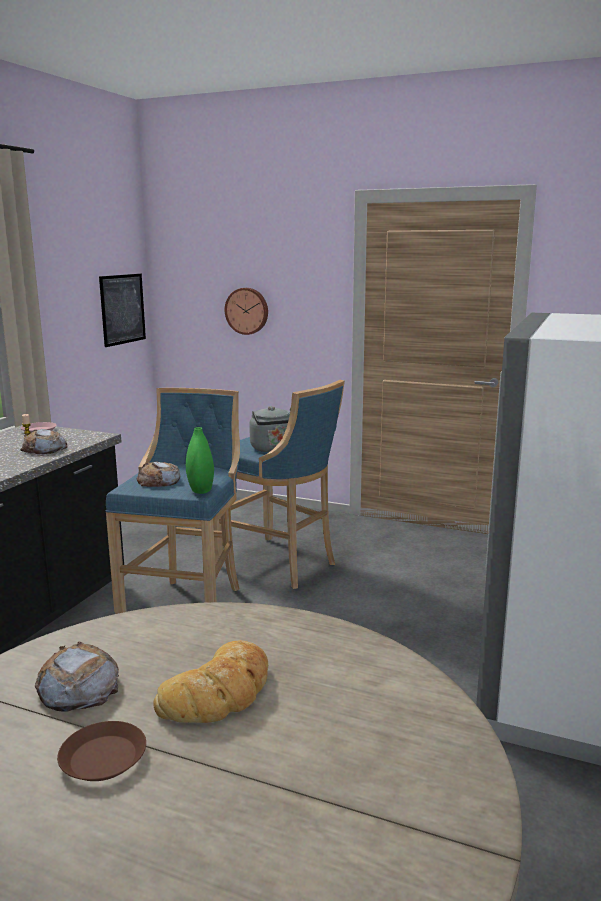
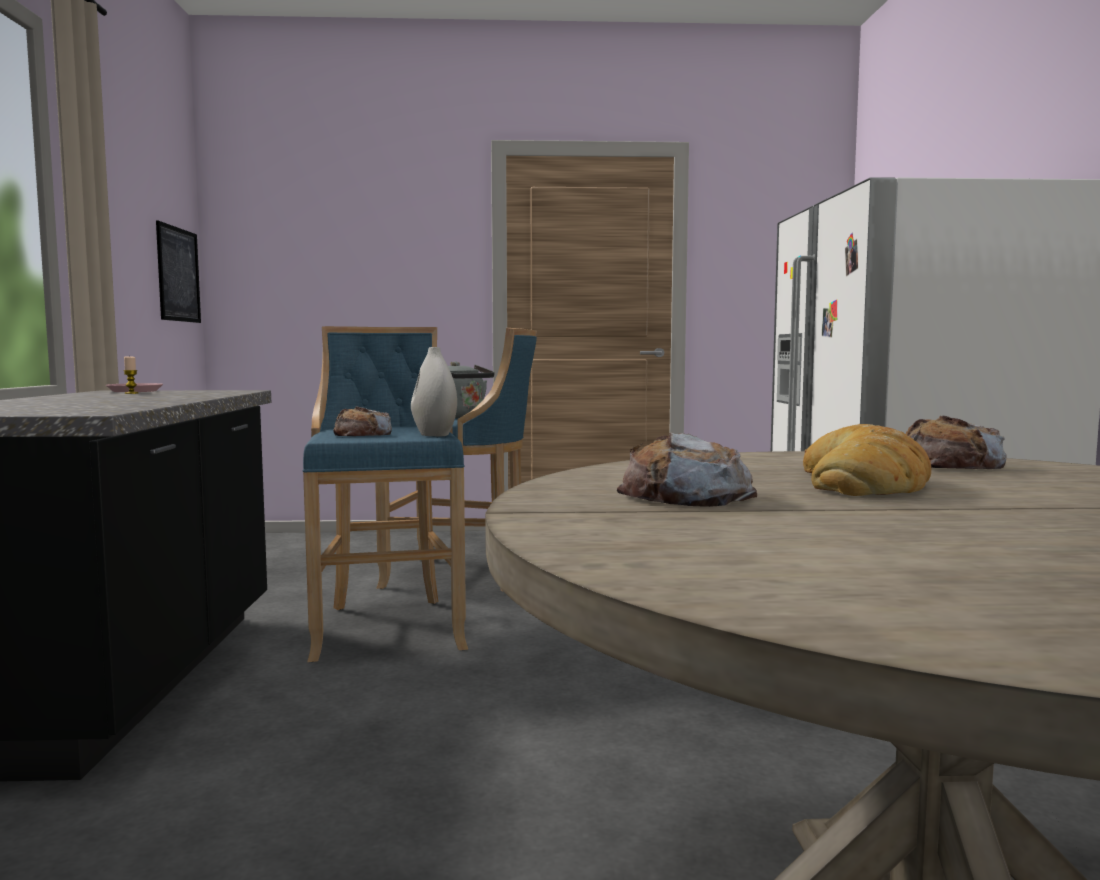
camera: 25 degrees left, 10 degrees down
bread [20,429,68,454] -> bread moved to [906,415,1007,469]
brown plate [57,721,146,781] -> none
green vase [186,427,214,494] -> white vase [411,347,457,436]
wall clock [225,288,268,335] -> none

